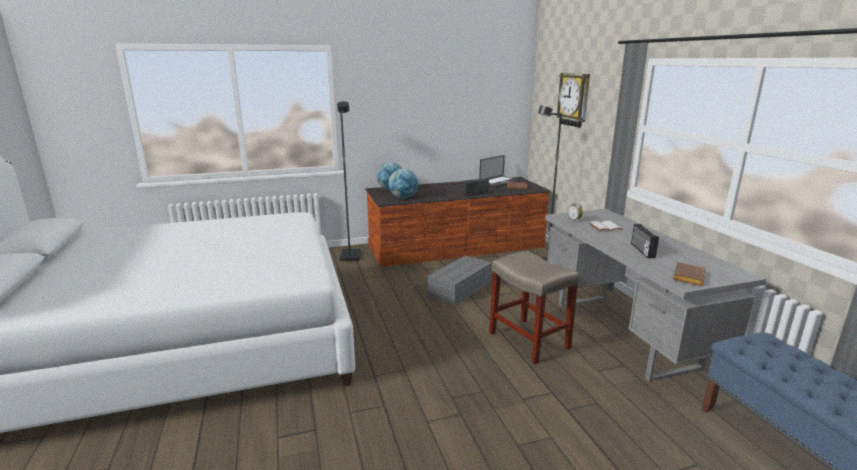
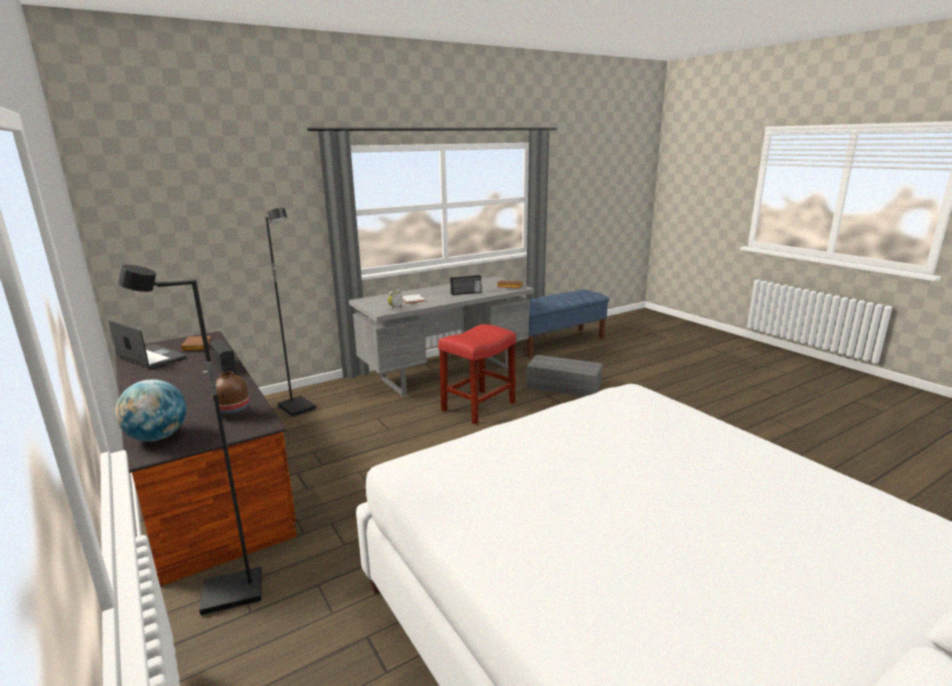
camera: 105 degrees left, 0 degrees up
globe [389,168,418,198] -> brown vase [212,371,250,420]
grey storage box [427,256,492,306] -> grey storage box moved to [526,355,603,397]
beige stool [489,251,579,364] -> red stool [438,324,516,425]
wall clock [556,73,590,128] -> none

